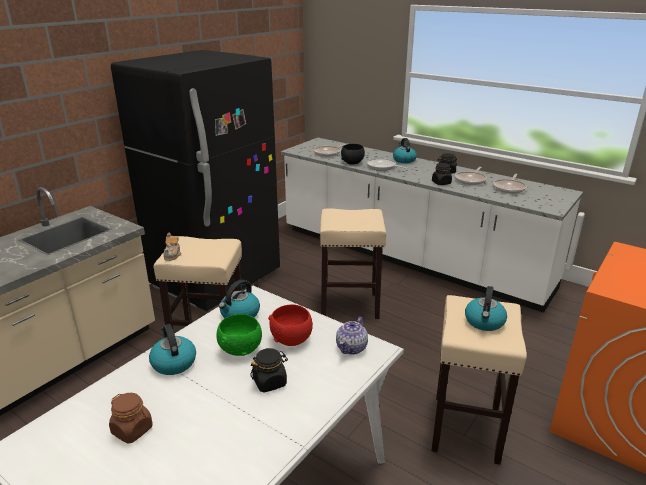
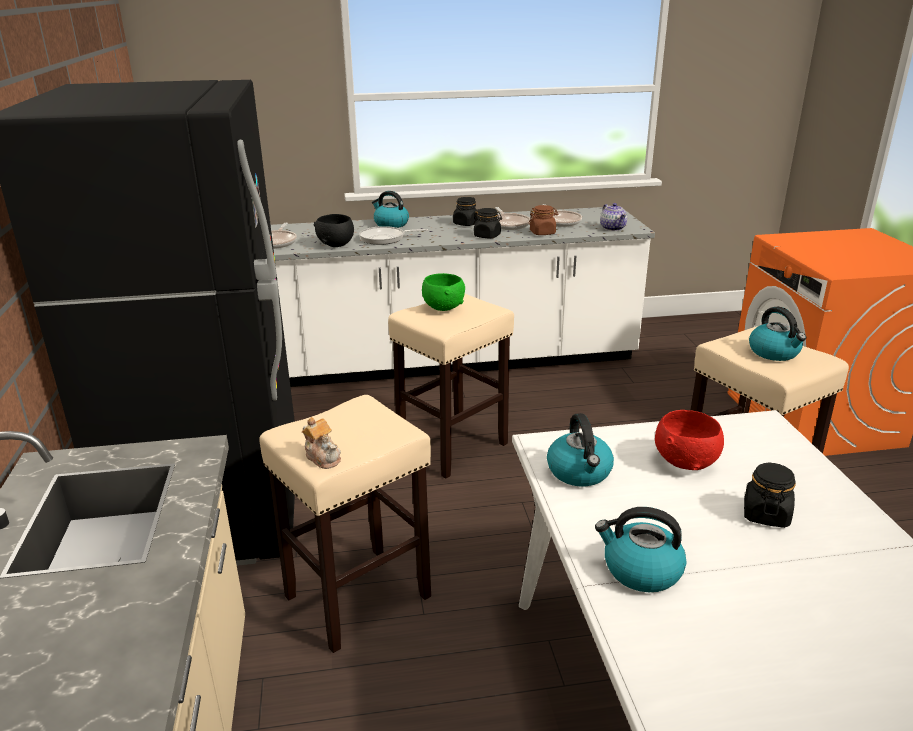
camera: 45 degrees left, 0 degrees up
brown jar [109,393,153,444] -> brown jar moved to [529,205,558,235]
green bowl [217,314,262,356] -> green bowl moved to [422,273,465,311]
teapot [336,317,368,355] -> teapot moved to [600,203,627,231]

